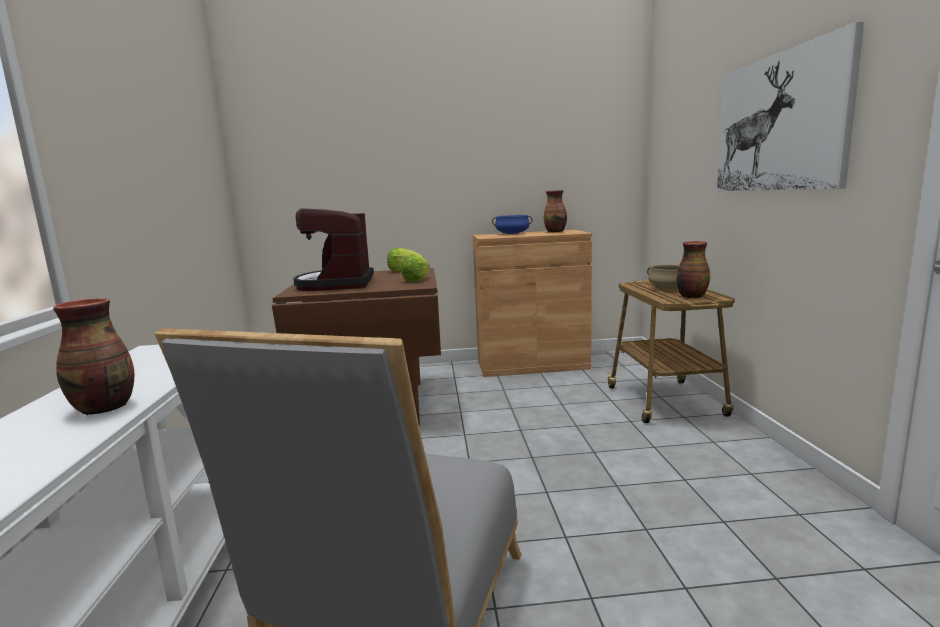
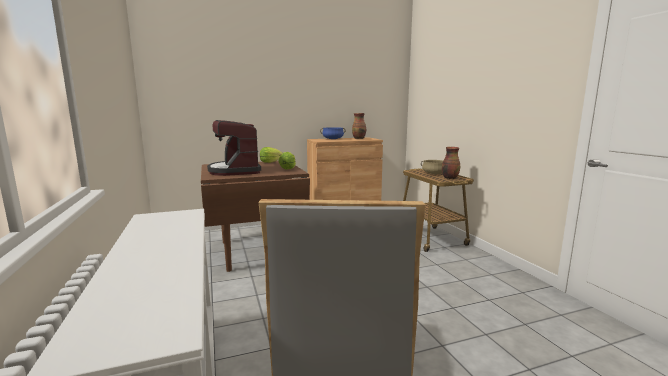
camera: 15 degrees left, 0 degrees up
vase [53,298,134,415] -> none
picture [717,22,864,191] -> none

